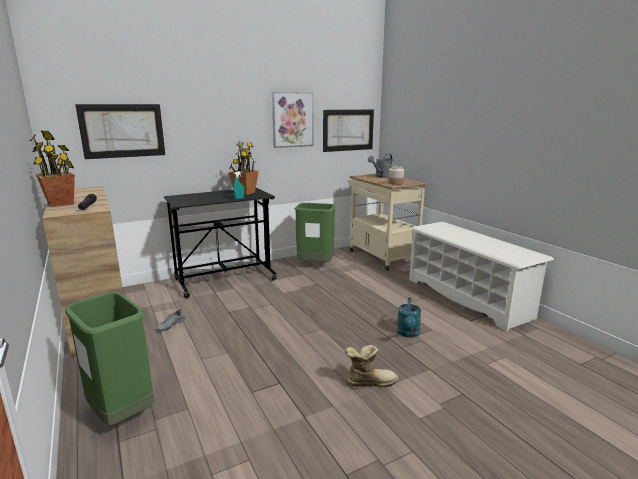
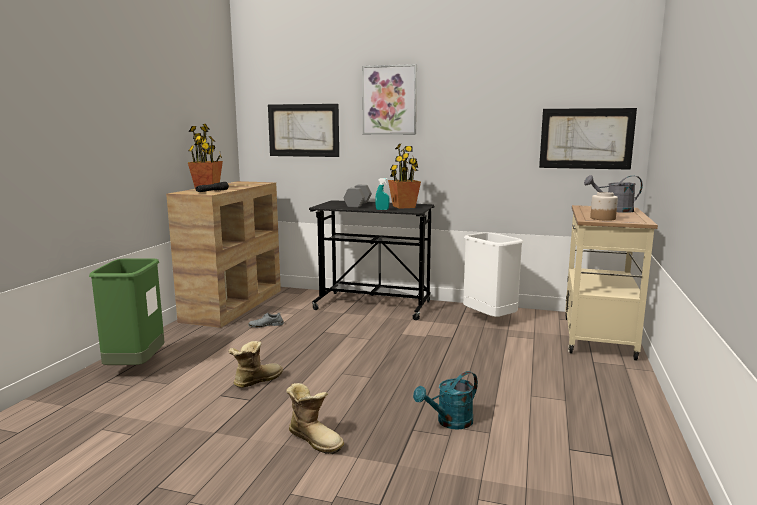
camera: 45 degrees right, 5 degrees down
picture [272,92,314,148] -> picture moved to [362,64,417,135]
green trash can [295,203,336,262] -> white trash can [463,232,523,317]
white shoe rack [409,222,554,332] -> none
none -> boot [229,341,283,388]
none -> grey dumbbell [343,185,372,208]

